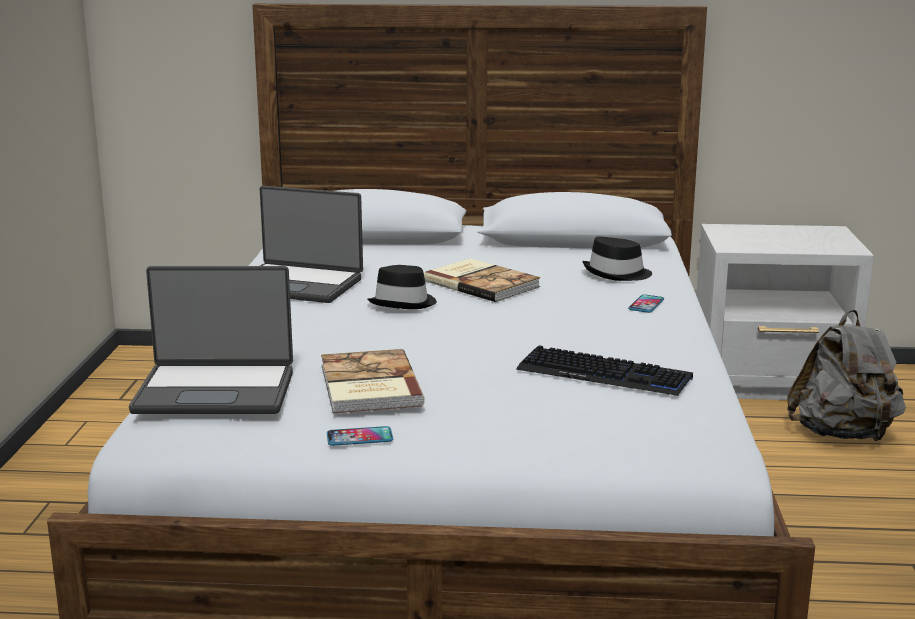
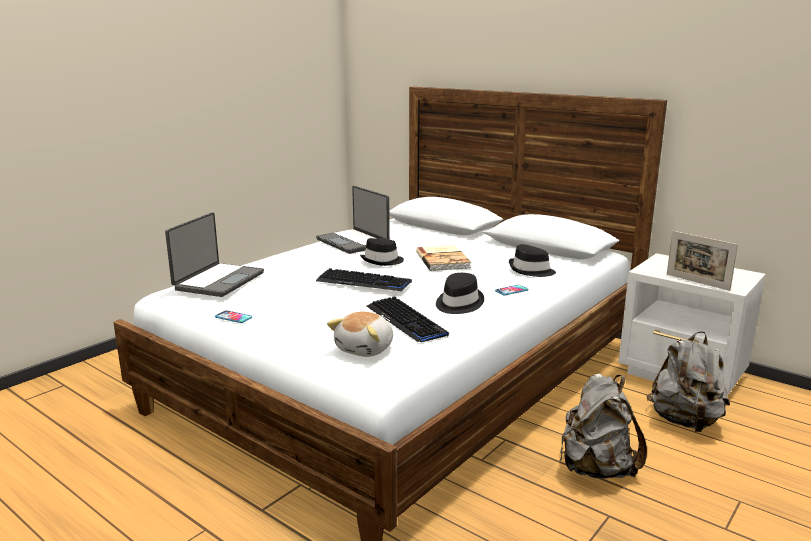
camera: 35 degrees right, 0 degrees up
laptop [129,266,293,414] -> laptop turned 105 degrees counterclockwise [165,212,264,297]
book [321,349,425,414] -> none
none -> keyboard [316,268,412,291]
none -> plush toy [327,311,393,357]
none -> black hat [436,273,484,314]
none -> grey backpack [560,374,647,479]
none -> picture frame [667,231,738,291]

